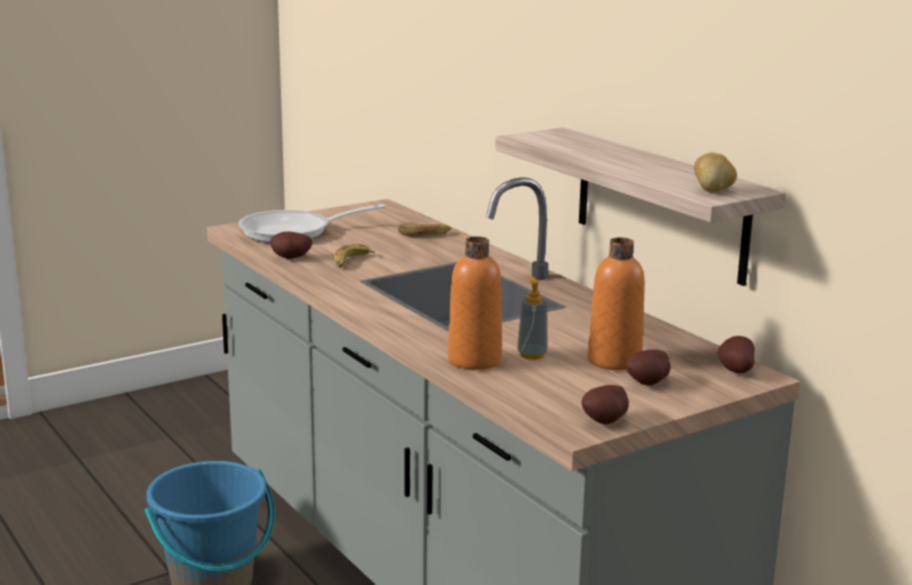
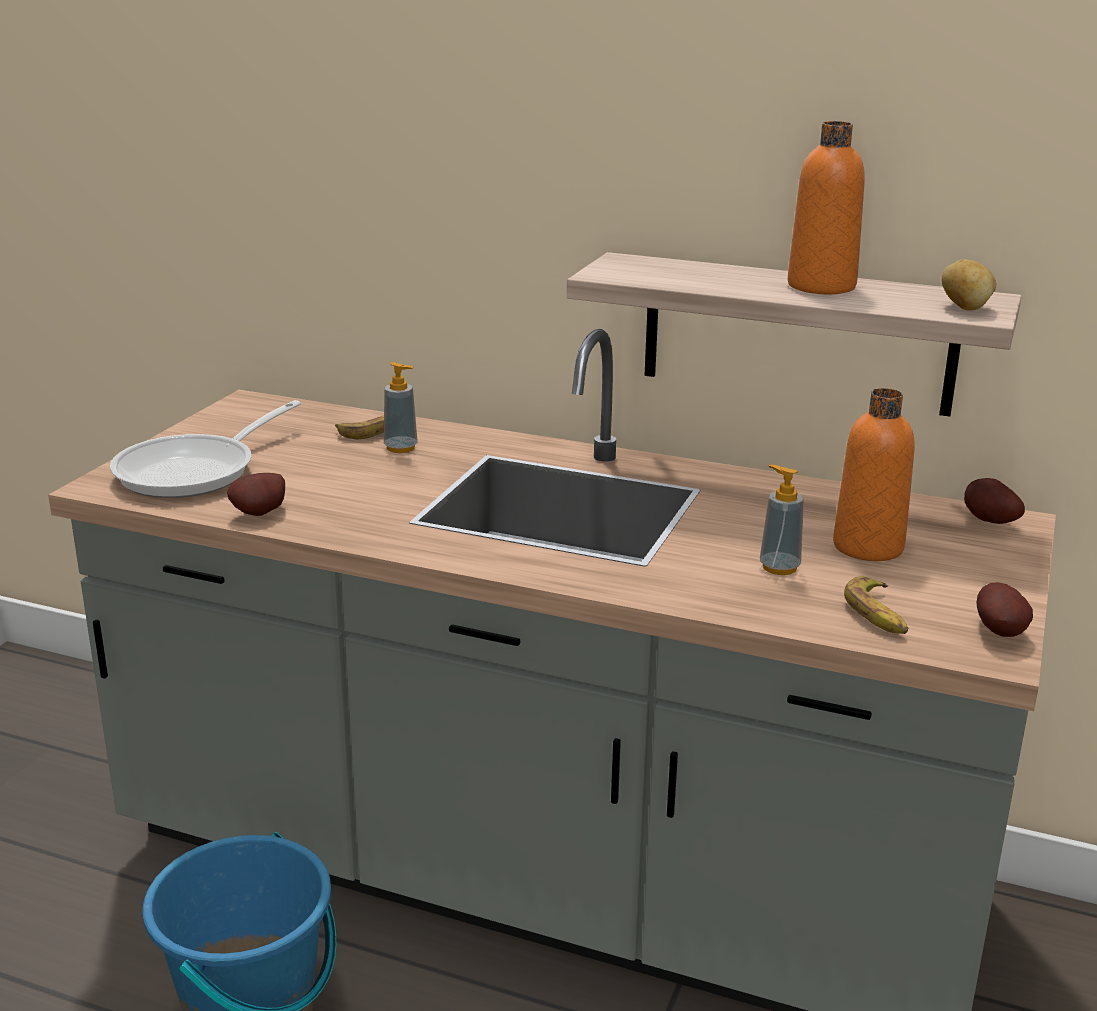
camera: 35 degrees left, 5 degrees up
banana [334,244,375,268] -> banana moved to [844,576,908,634]
orange bottle [448,236,502,370] -> orange bottle moved to [788,121,865,294]
potato [626,350,670,386] -> none
none -> soap dispenser [384,362,418,453]

